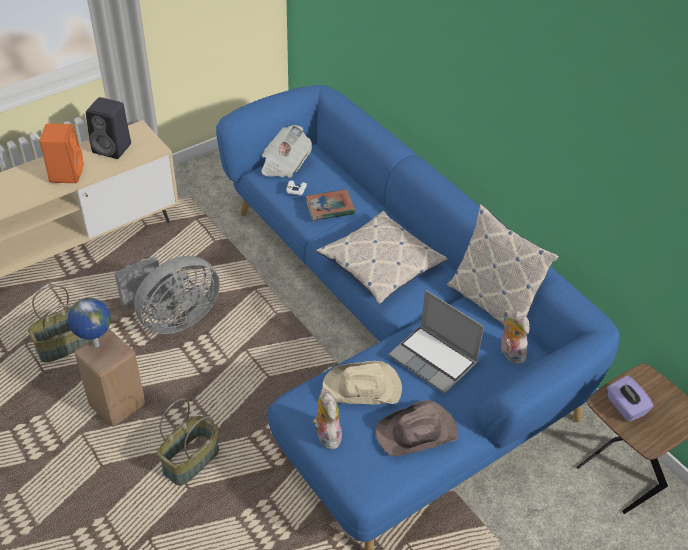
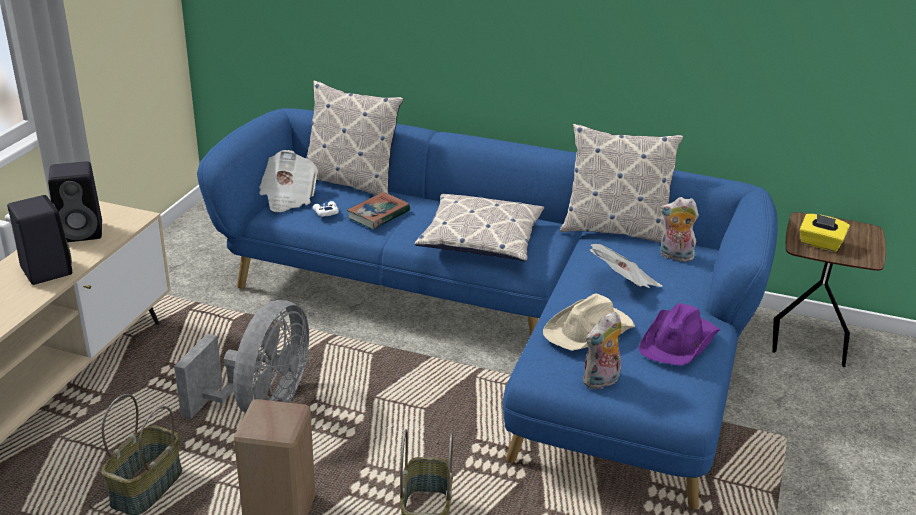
camera: 35 degrees left, 15 degrees down
orange speaker [39,123,83,183] -> black speaker [7,195,72,285]
globe [68,297,111,348] -> none
plush toy [313,388,342,449] -> plush toy turned 75 degrees counterclockwise [583,311,621,389]
brown hat [376,400,458,456] -> purple hat [638,303,721,366]
laptop [389,290,484,394] -> newspaper [589,244,662,288]
purple tissue box [607,375,654,422] -> yellow tissue box [800,214,850,252]
none -> pillow [306,80,403,195]

